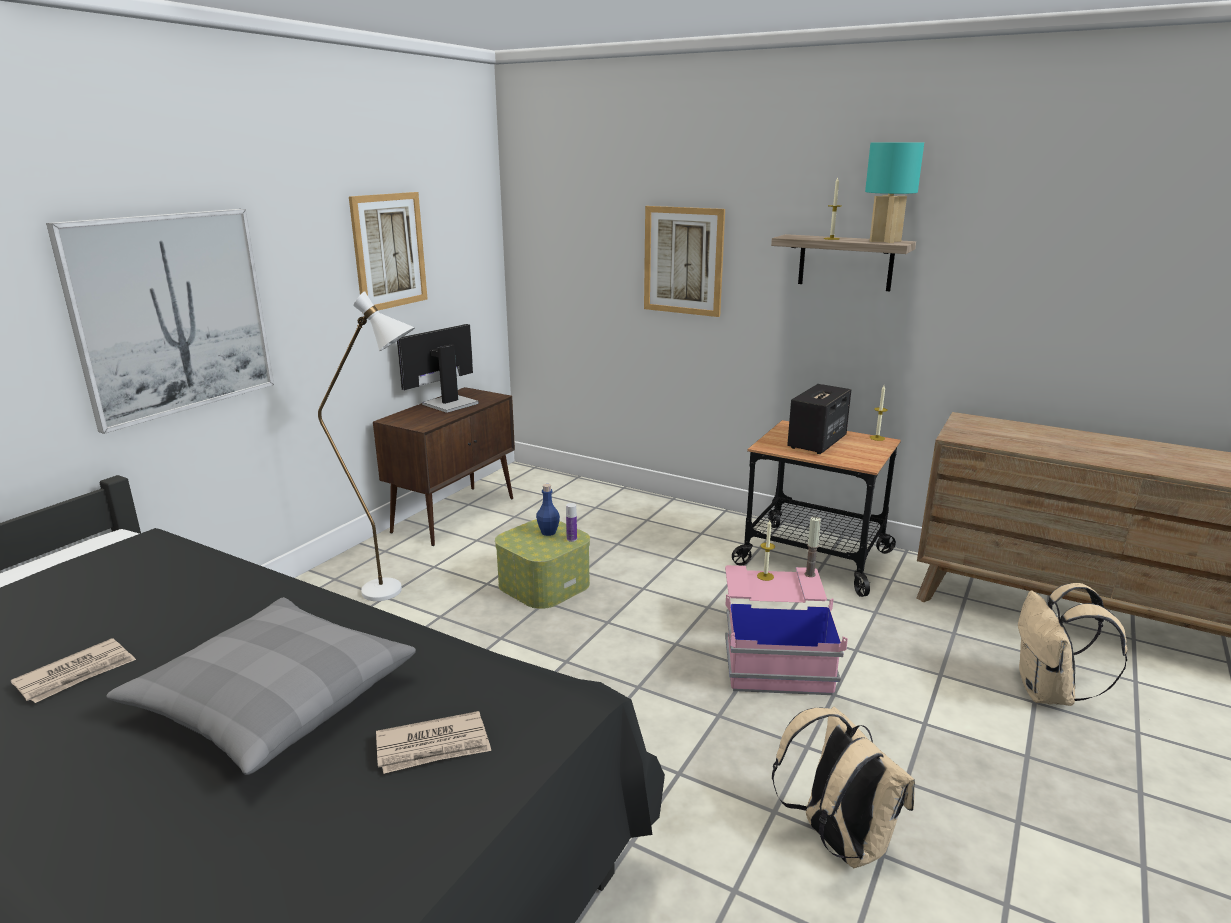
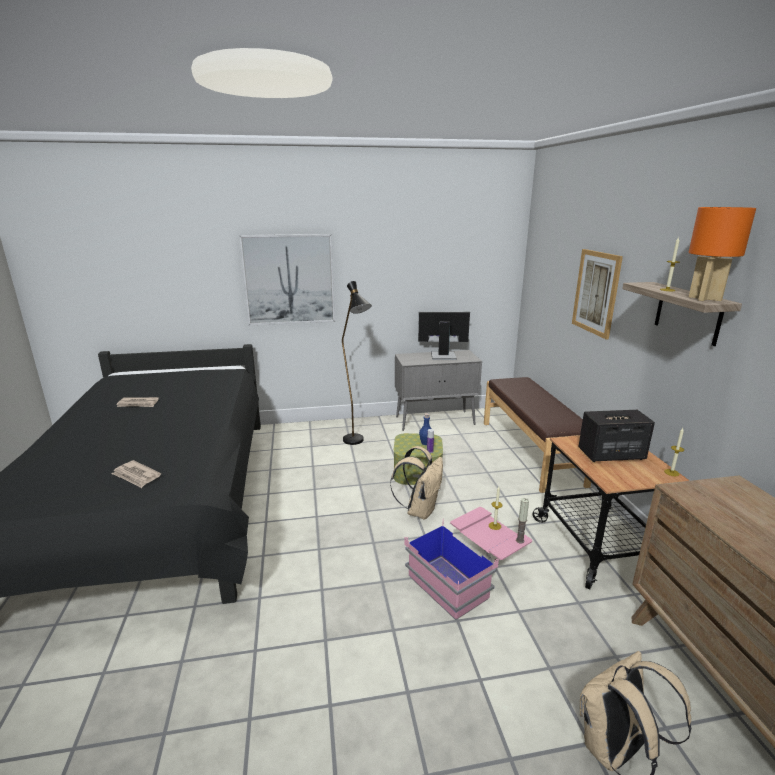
camera: 50 degrees right, 0 degrees up
grey pillow [107,597,416,775] -> none
white floor lamp [318,291,415,601] -> black floor lamp [342,281,372,445]
picture [349,192,427,311] -> none
brown cabinet [373,387,515,546] -> grey cabinet [395,350,482,431]
beige backpack [772,707,915,868] -> beige backpack moved to [390,446,443,520]
turquoise table lamp [865,142,924,243] -> orange table lamp [689,207,756,301]
none -> brown bench [484,377,591,493]

